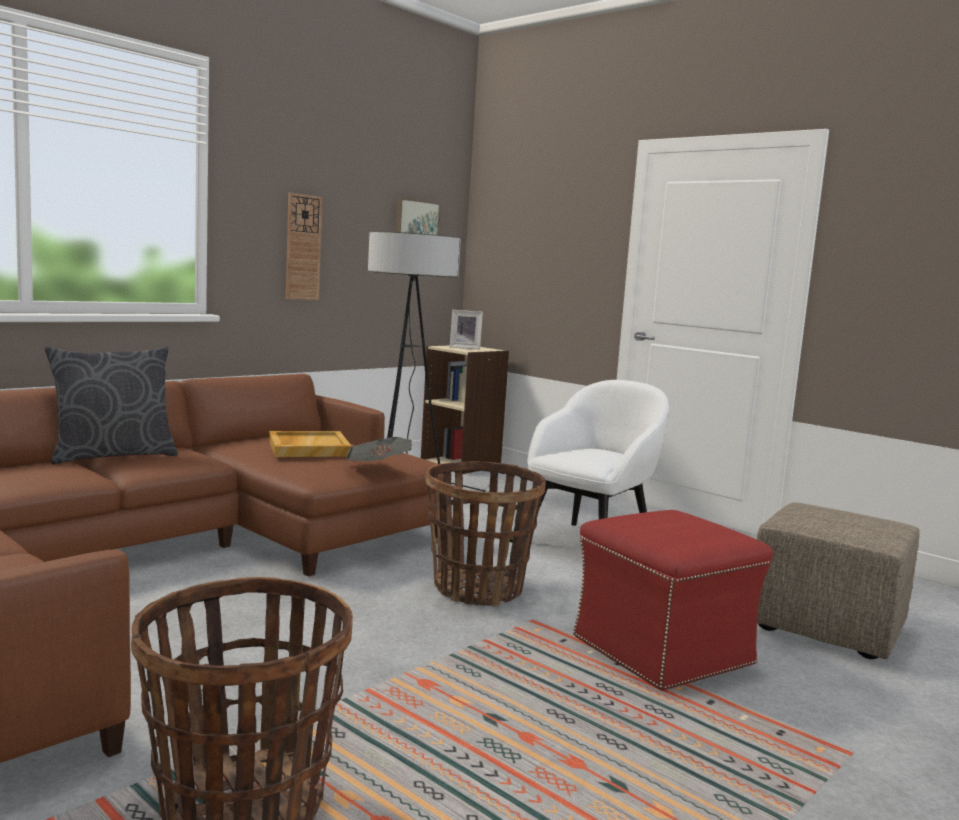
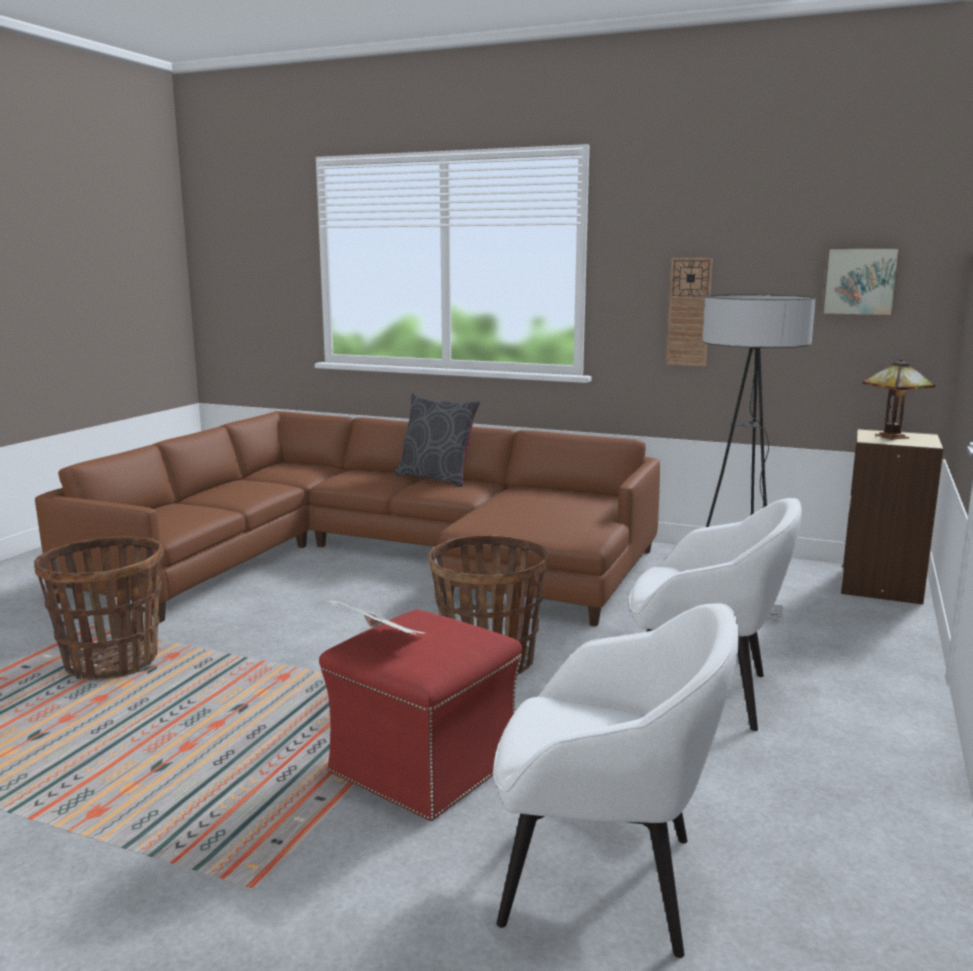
camera: 70 degrees right, 5 degrees up
beige tray [269,431,351,457] -> none
newspaper [346,437,412,461] -> newspaper moved to [326,601,425,635]
picture frame [450,310,483,350] -> table lamp [863,359,936,440]
beige ottoman [757,502,920,659] -> white armchair [493,603,739,958]

